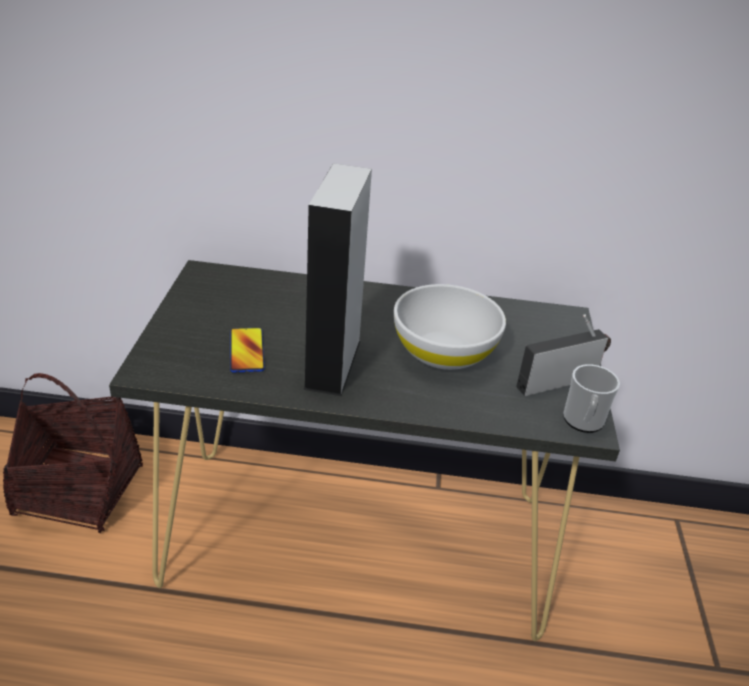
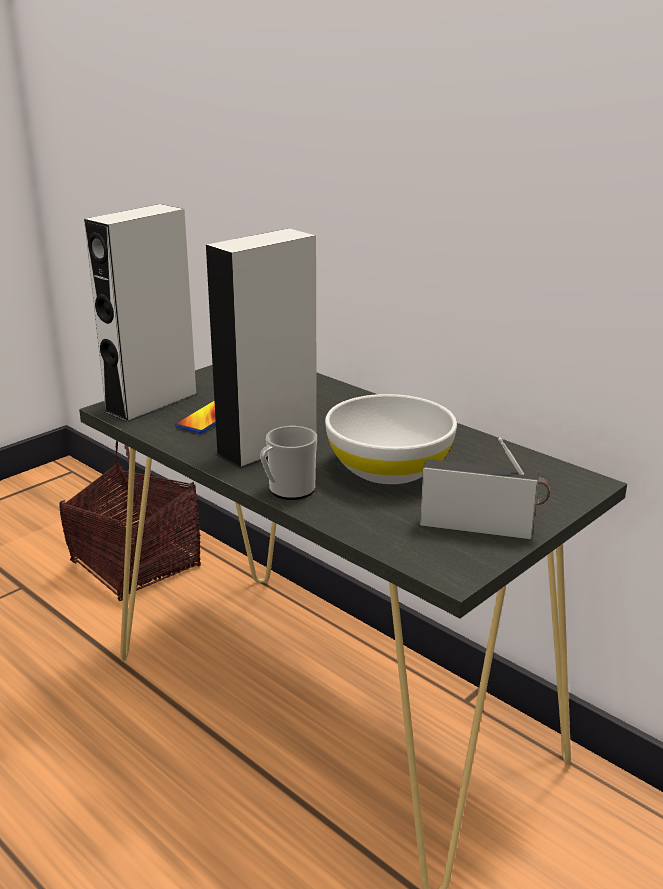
camera: 40 degrees right, 10 degrees down
mug [563,364,620,433] -> mug moved to [260,426,317,500]
none -> grey speaker [84,204,198,422]

